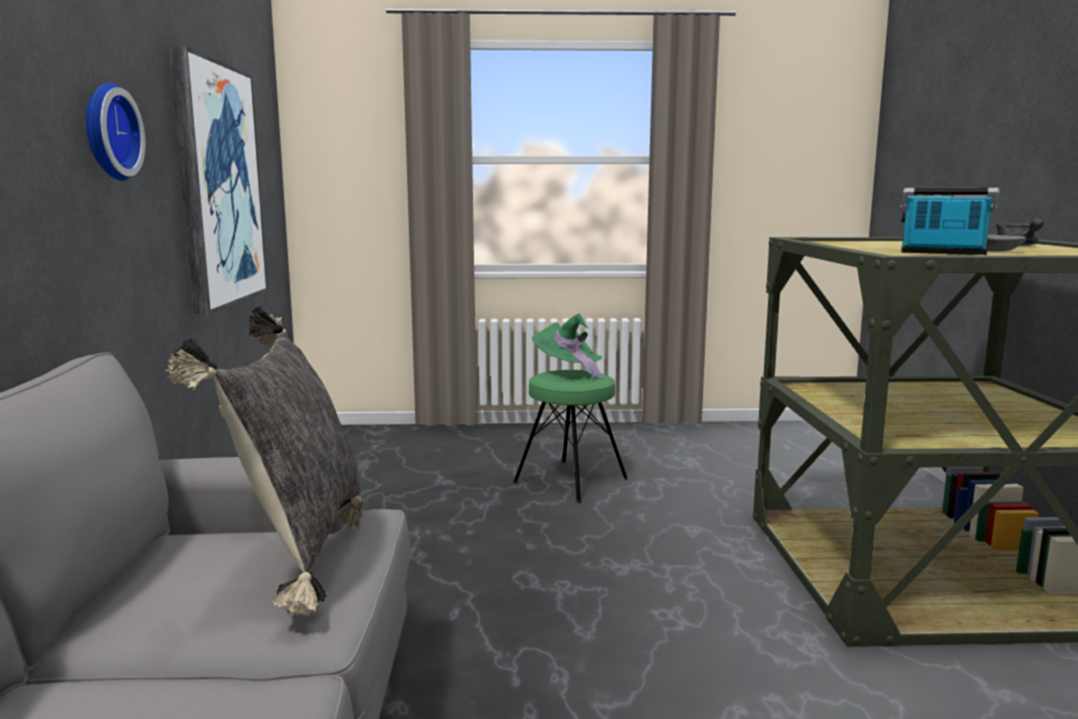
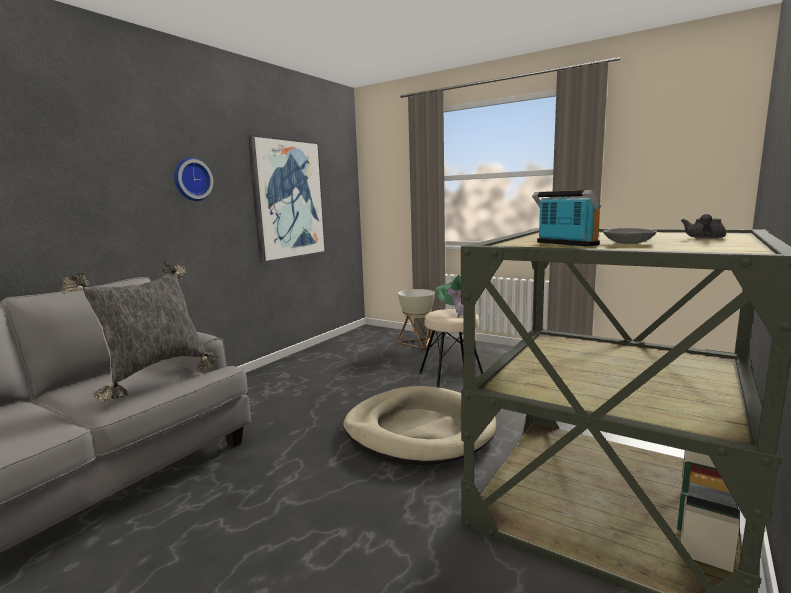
camera: 35 degrees right, 0 degrees up
green stool [513,370,628,503] -> beige stool [419,309,483,388]
none -> beige dog bed [343,386,496,465]
none -> planter [397,289,435,349]

